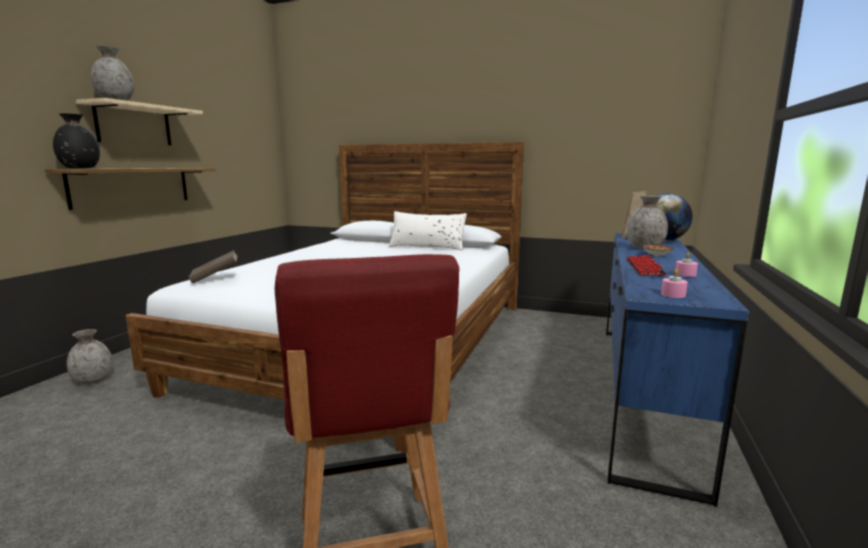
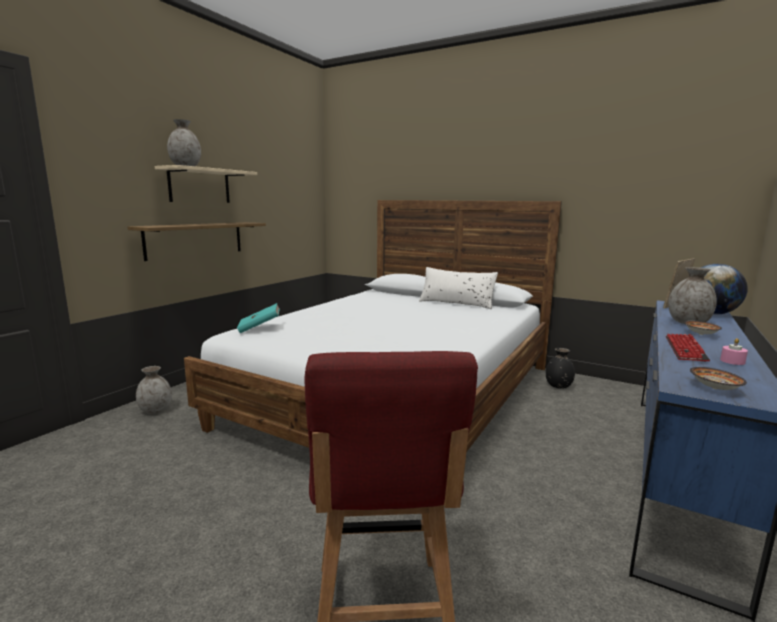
camera: 10 degrees right, 0 degrees up
black vase [53,114,100,169] -> black vase moved to [545,348,575,389]
brown book [189,250,238,284] -> turquoise book [237,303,280,333]
pink candle [661,269,688,298] -> bowl [690,367,747,390]

